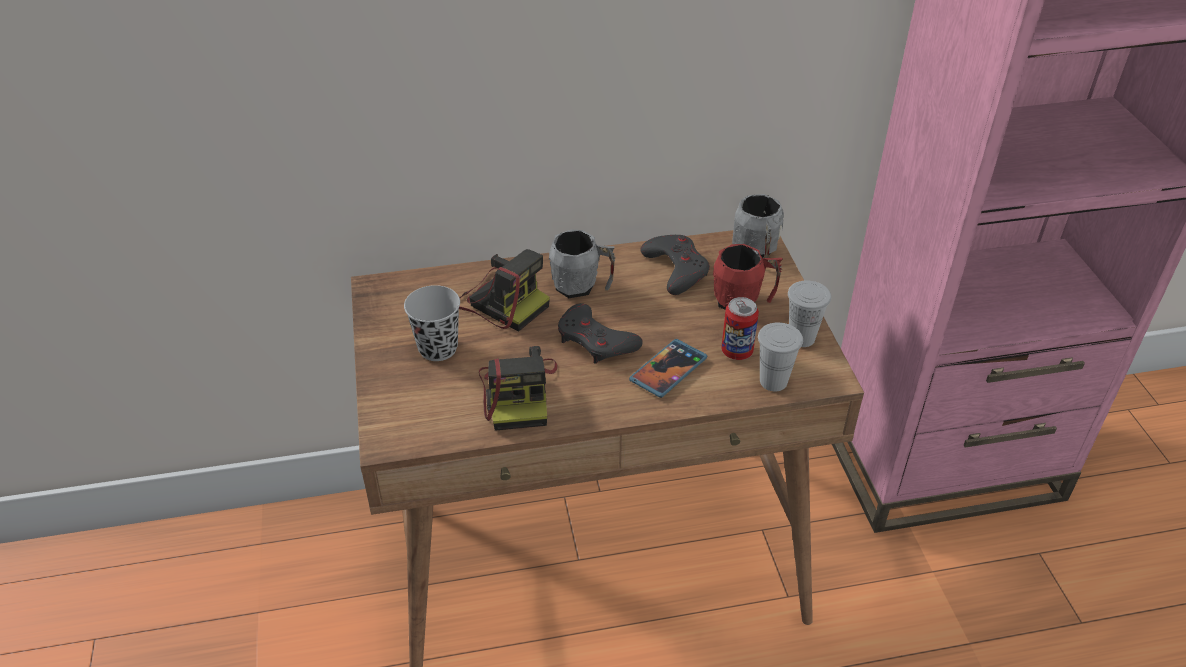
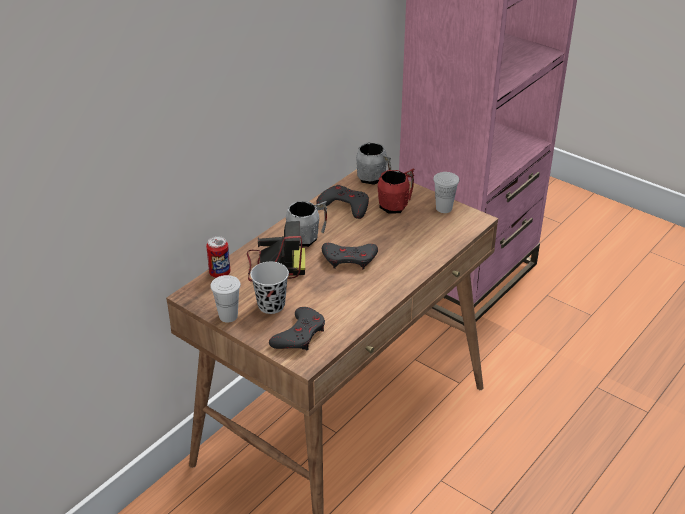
camera: 40 degrees left, 5 degrees down
camera [479,346,557,431] -> none
phone [629,339,707,398] -> none
can [721,297,759,360] -> can moved to [206,236,231,278]
white cup [758,322,803,391] -> white cup moved to [210,275,241,323]
none -> grey game controller [269,307,325,350]

